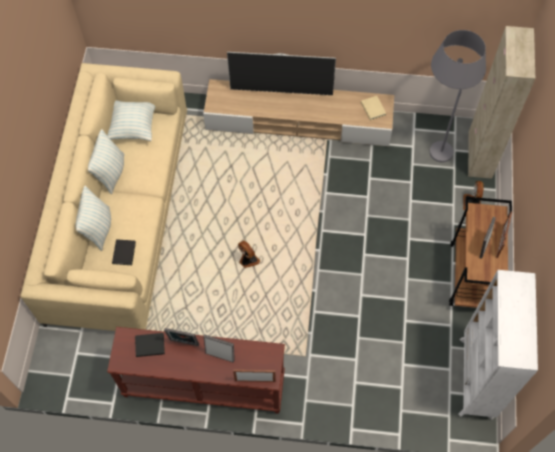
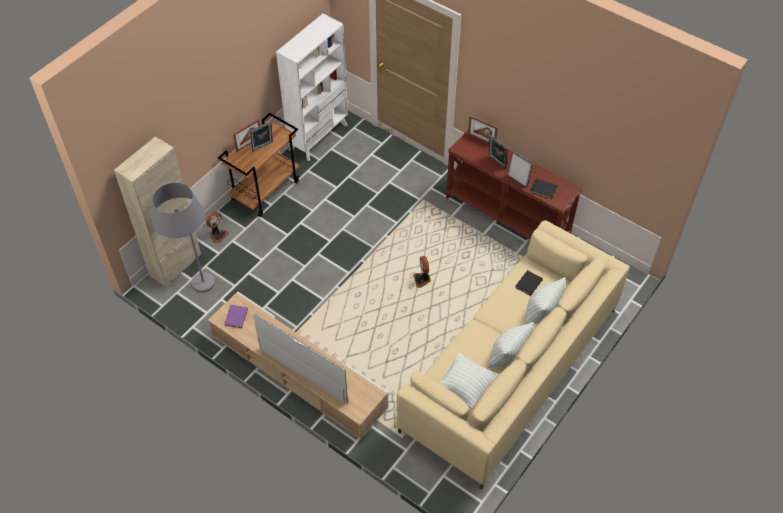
camera: 150 degrees left, 10 degrees down
beige book [361,96,386,120] -> purple book [224,305,248,328]

